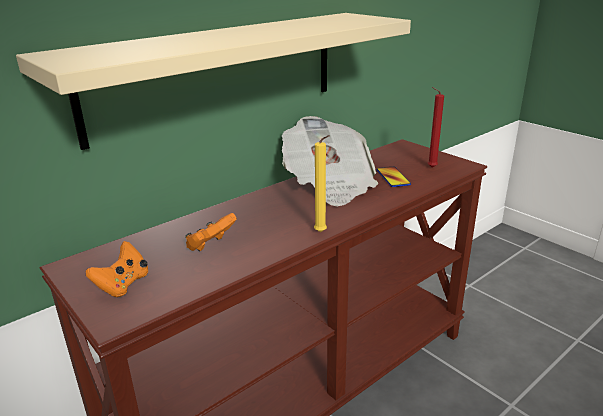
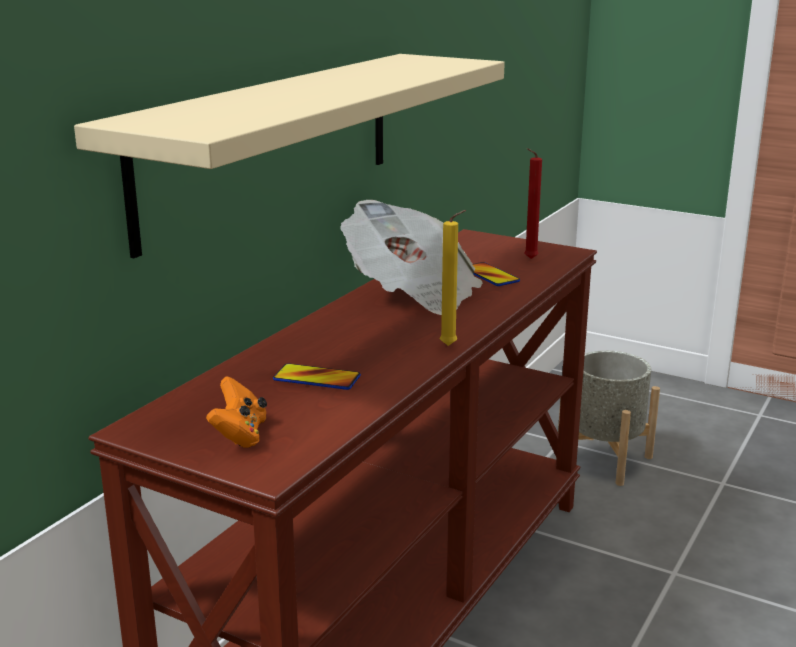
camera: 20 degrees left, 5 degrees down
orange game controller [185,213,237,251] -> phone [273,363,361,390]
none -> grey planter [556,351,660,486]

